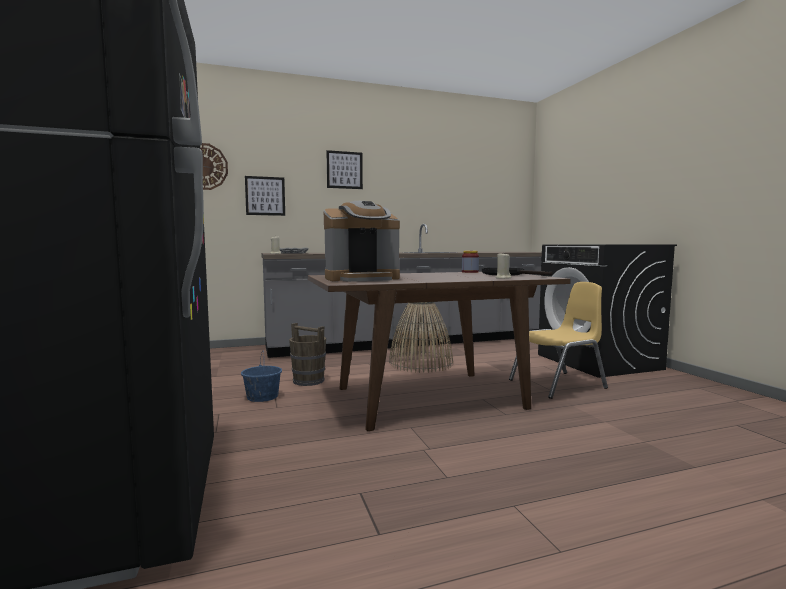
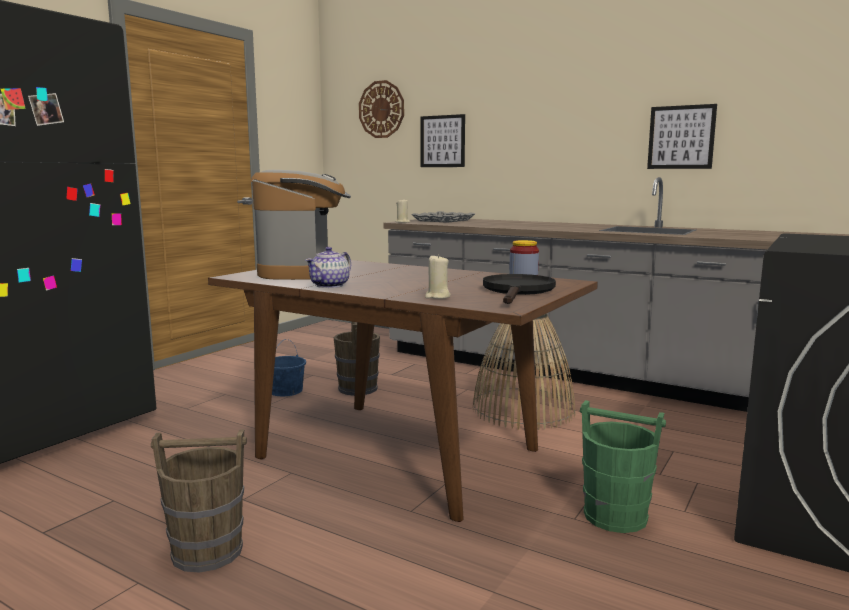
camera: 50 degrees right, 5 degrees up
coffee machine [324,201,400,282] -> coffee machine turned 120 degrees counterclockwise [251,170,351,280]
picture [327,150,363,189] -> picture moved to [647,104,717,169]
yellow chair [509,282,608,399] -> green bucket [580,400,666,533]
none -> brown bucket [151,429,247,573]
none -> teapot [305,247,351,288]

